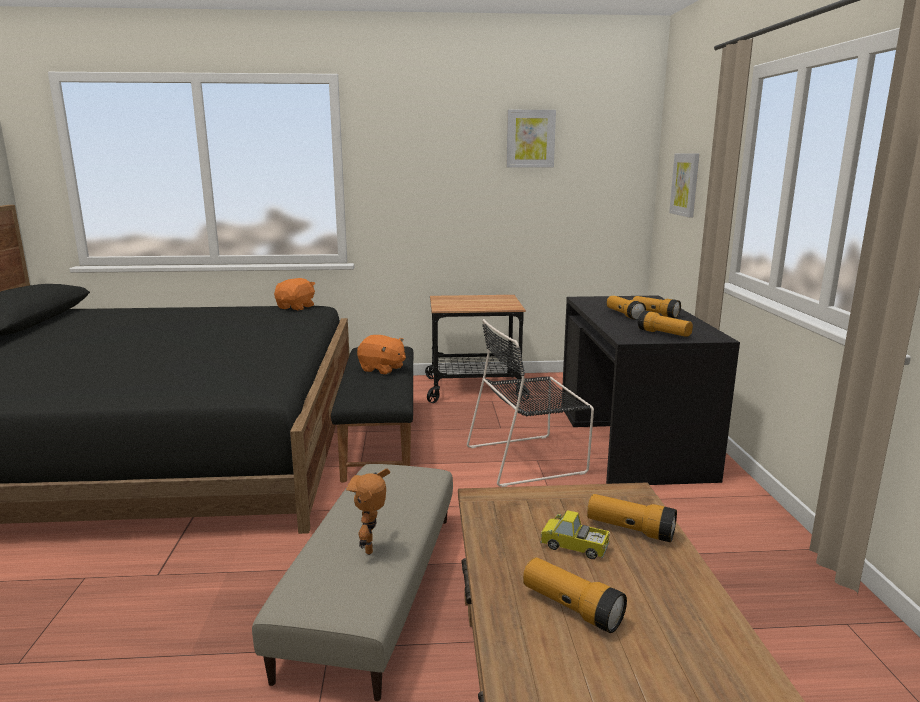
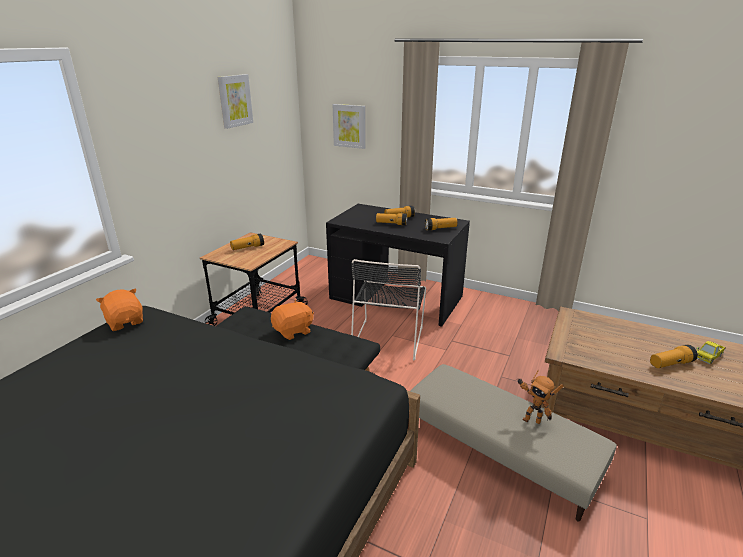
camera: 60 degrees left, 10 degrees up
toy truck [540,510,610,559] -> toy truck moved to [697,341,725,364]
flashlight [587,494,677,542] -> flashlight moved to [230,233,264,250]

